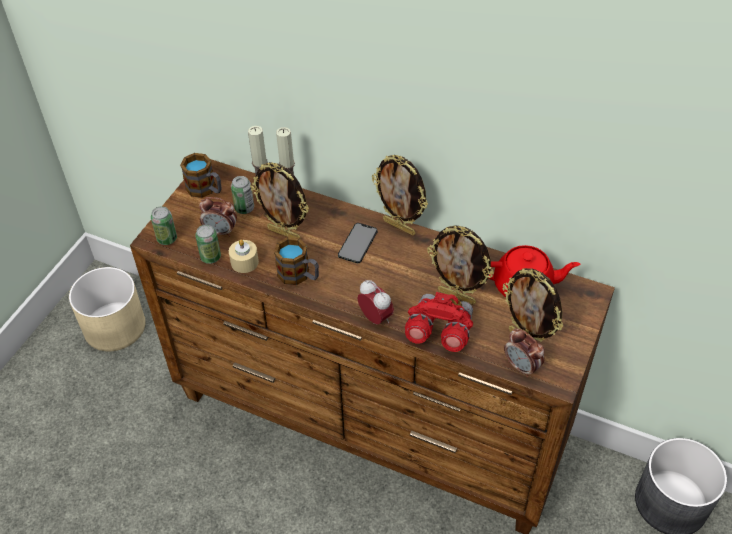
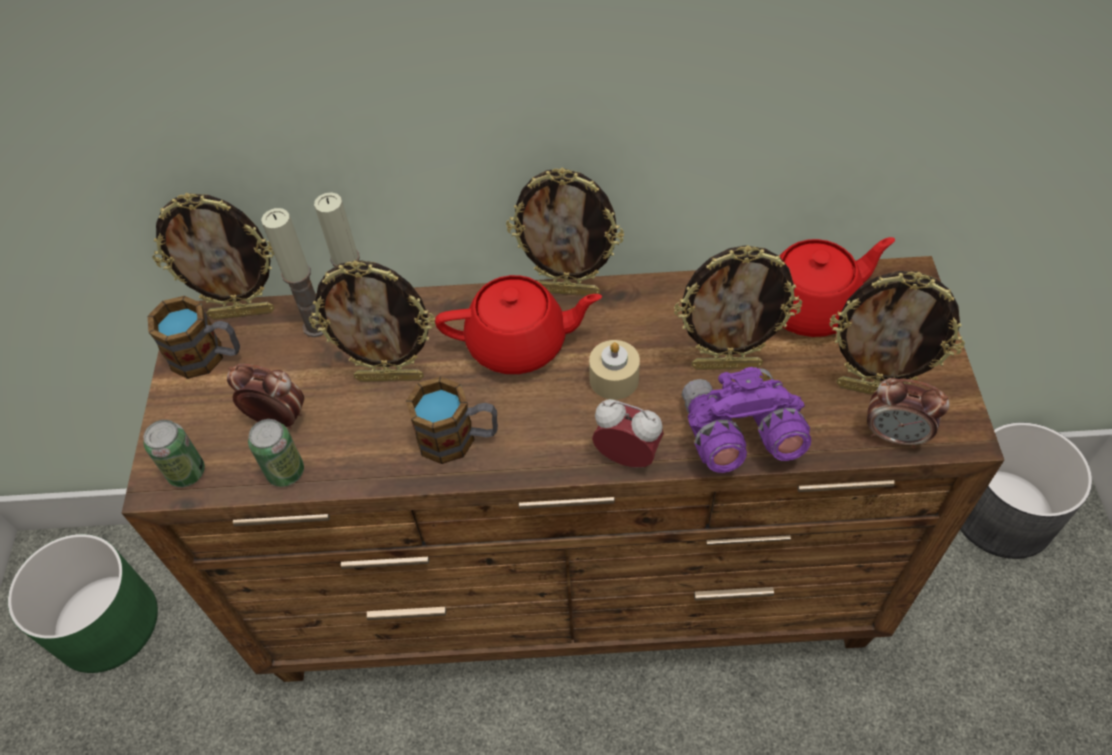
camera: 25 degrees left, 5 degrees up
beige planter [69,267,146,351] -> green planter [8,534,158,673]
alarm clock [199,197,237,237] -> alarm clock turned 150 degrees counterclockwise [227,364,304,429]
beige candle [229,240,259,273] -> beige candle moved to [589,340,640,400]
can [231,176,254,214] -> none
phone [338,223,378,263] -> red teapot [435,275,602,374]
red binoculars [405,292,473,352] -> purple binoculars [682,367,811,473]
none -> picture frame [152,193,275,320]

